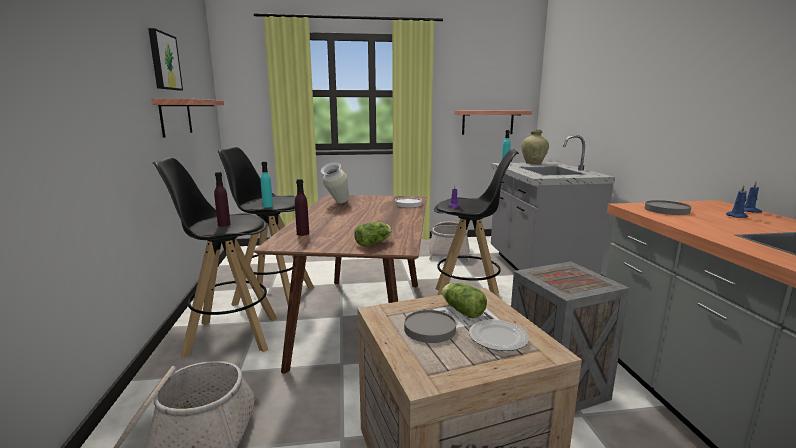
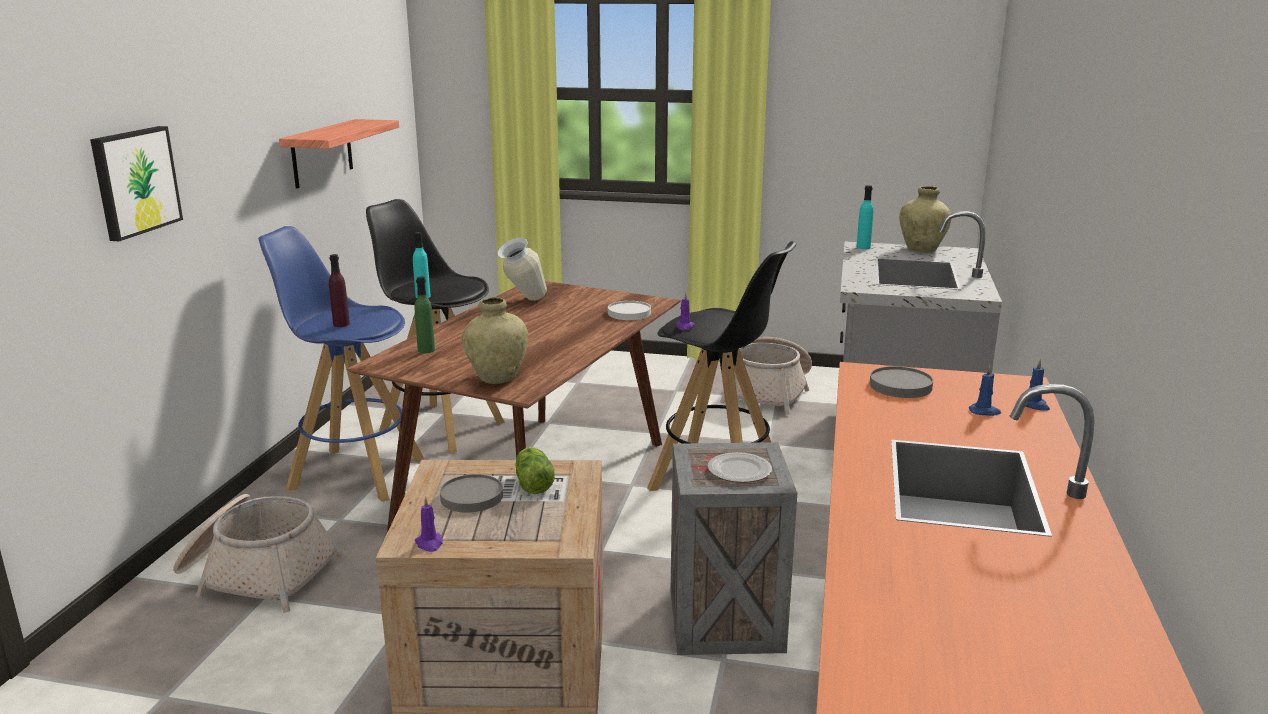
camera: 20 degrees right, 5 degrees up
picture [148,28,183,90] -> picture moved to [90,126,183,241]
black stool [153,157,277,358] -> blue stool [258,226,425,502]
purple bottle [295,179,309,236] -> green bottle [414,276,435,353]
lettuce [354,222,392,247] -> beige vase [462,297,528,384]
shelf [454,111,532,135] -> none
plate [469,320,529,351] -> plate moved to [708,452,772,483]
none -> purple candle [415,496,443,552]

